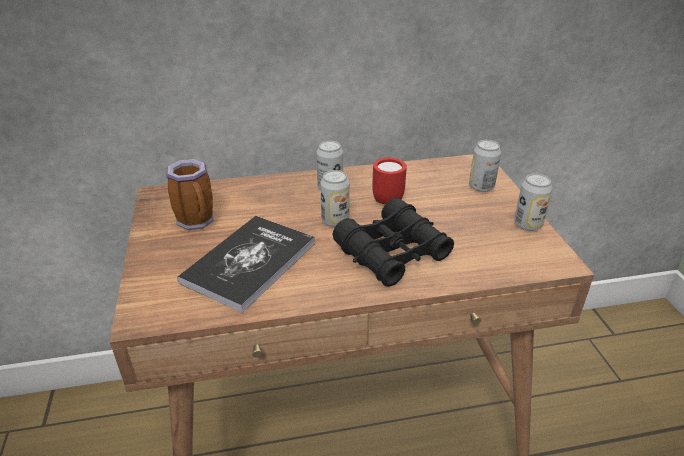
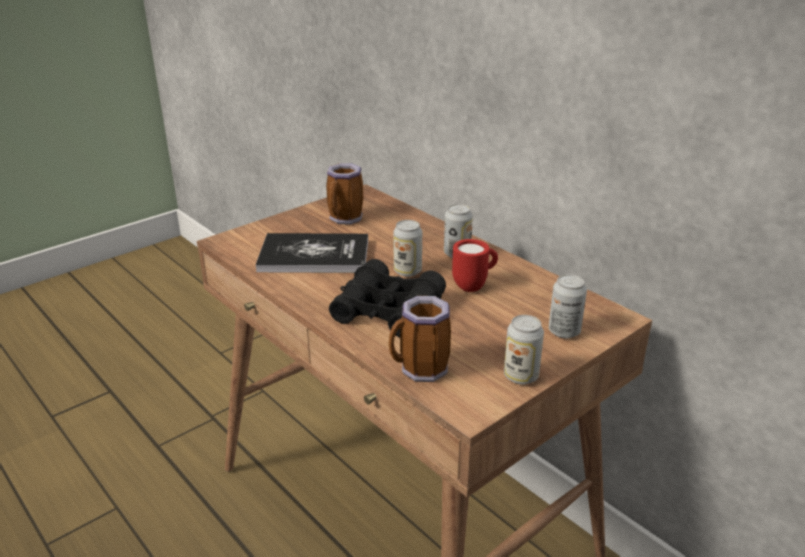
camera: 60 degrees right, 5 degrees down
none -> mug [389,296,451,382]

